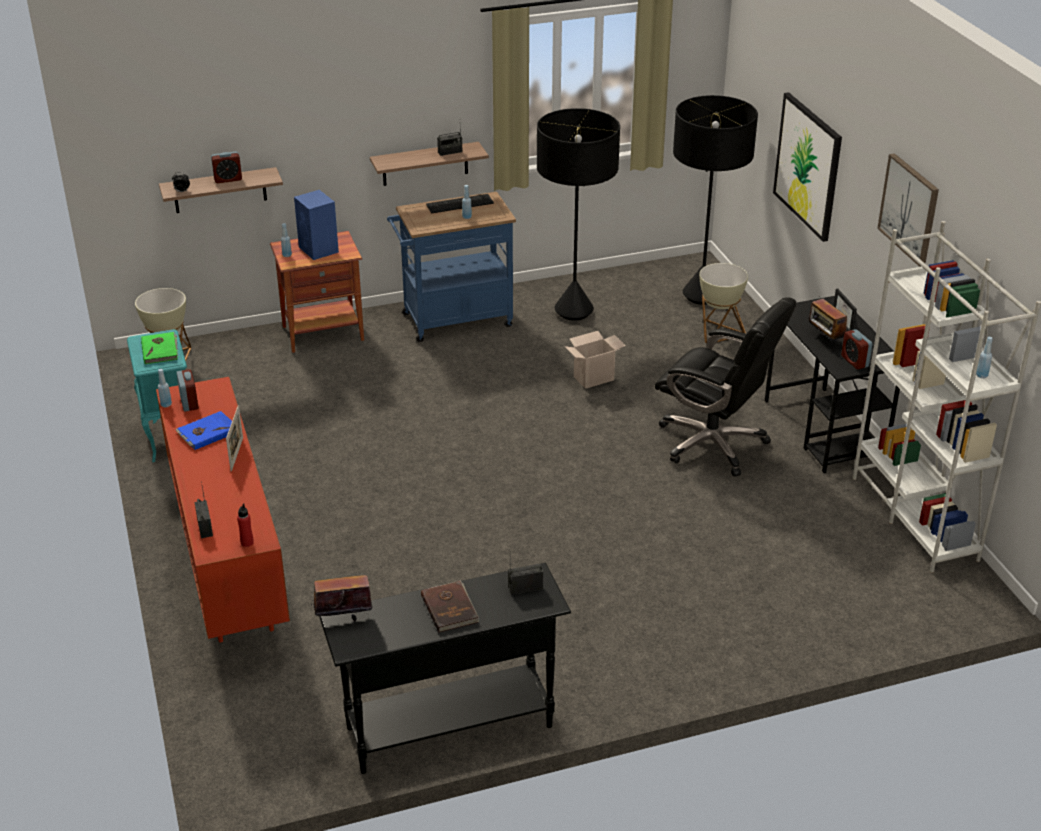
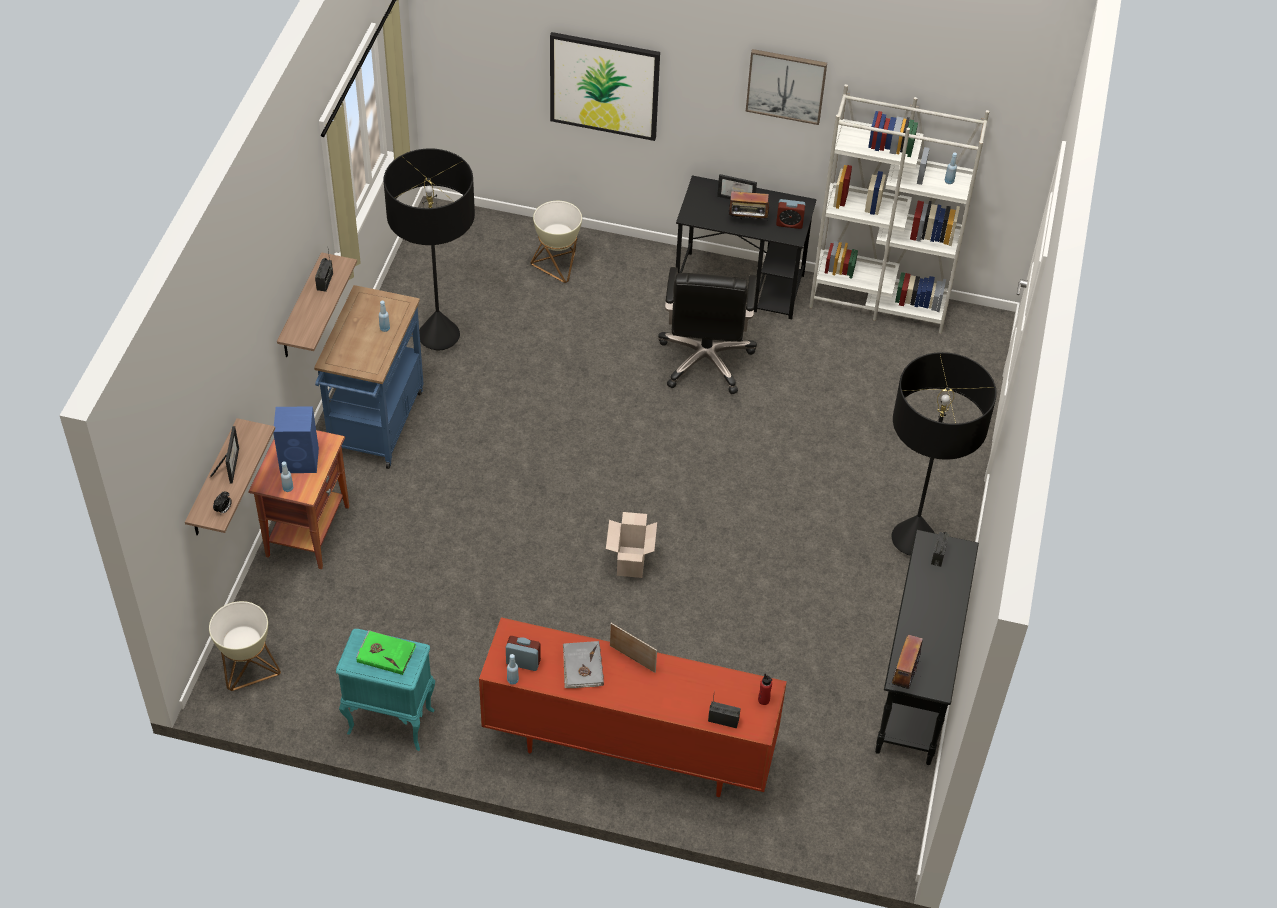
camera: 60 degrees left, 15 degrees up
blue book [176,411,232,450] -> grey book [563,641,604,688]
alarm clock [211,151,242,183] -> picture frame [210,426,239,483]
brown book [421,580,479,633] -> none
keyboard [426,194,494,213] -> none
cardboard box [565,331,626,389] -> cardboard box moved to [606,512,657,578]
black office chair [655,297,796,477] -> black office chair turned 120 degrees clockwise [658,267,757,394]
black floor lamp [673,95,758,305] -> black floor lamp moved to [892,352,997,556]

